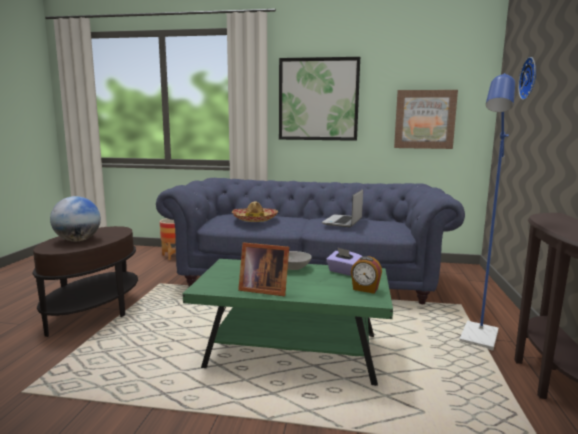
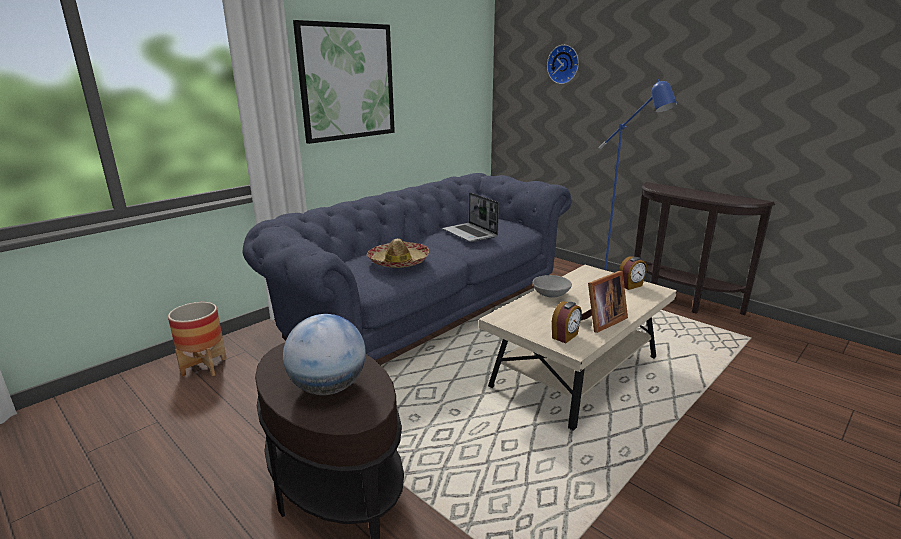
camera: 55 degrees left, 10 degrees up
green coffee table [183,259,393,386] -> beige coffee table [479,265,677,431]
purple tissue box [326,247,363,276] -> none
picture [394,90,458,149] -> none
none -> alarm clock [552,301,582,343]

